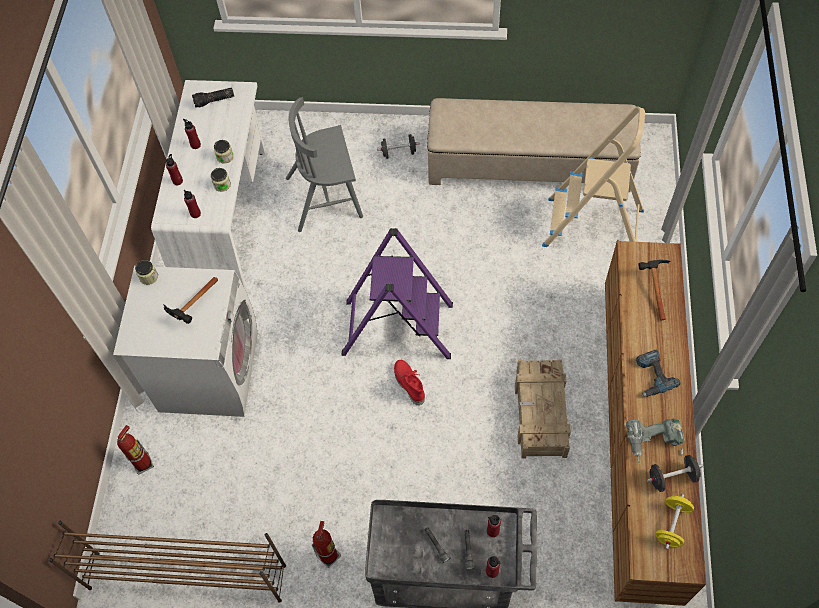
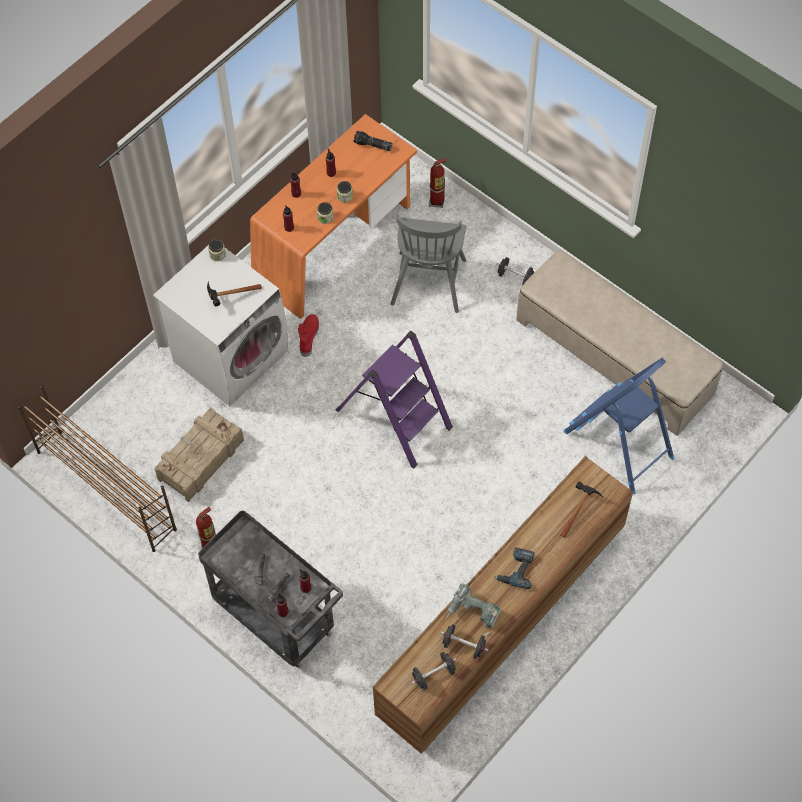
camera: 35 degrees right, 0 degrees up
fire extinguisher [117,425,154,474] -> fire extinguisher moved to [429,158,447,208]
white desk [151,80,266,295] -> orange desk [250,114,417,319]
grey chair [286,97,363,232] -> grey chair turned 105 degrees counterclockwise [391,214,466,313]
red boot [394,360,425,406] -> red boot moved to [298,314,319,357]
crate [515,359,571,459] -> crate moved to [155,408,244,502]
beige step ladder [542,106,645,247] -> blue step ladder [563,358,674,495]
yellow dumbbell [655,494,694,550] -> black dumbbell [411,652,457,690]

